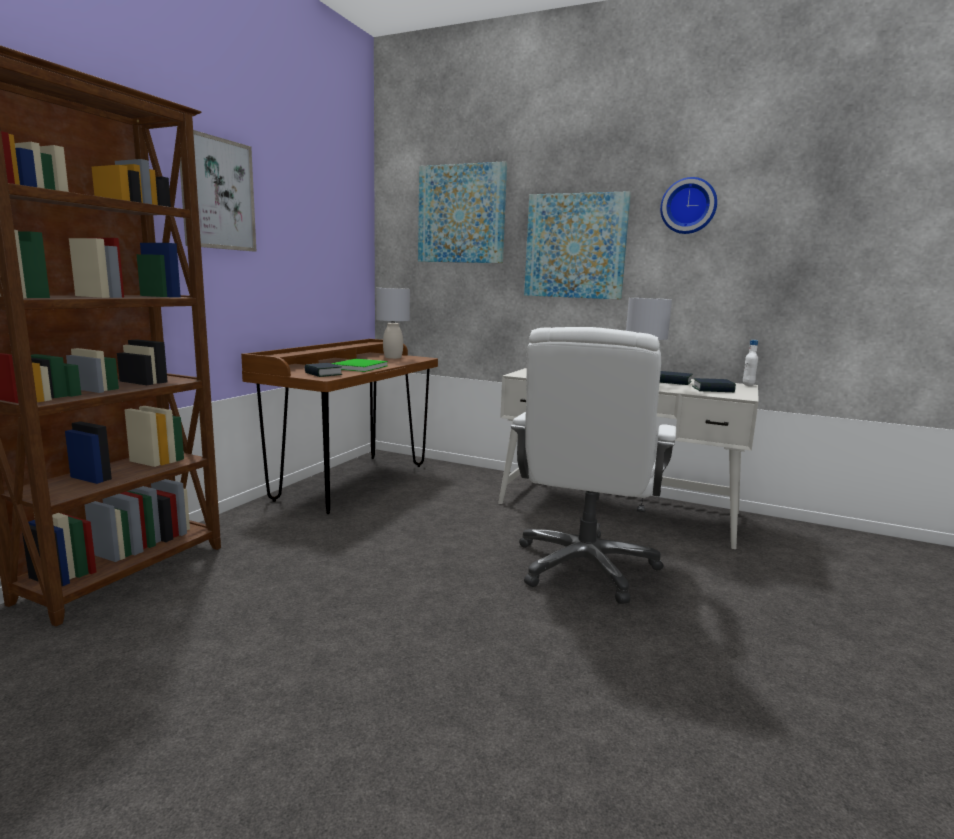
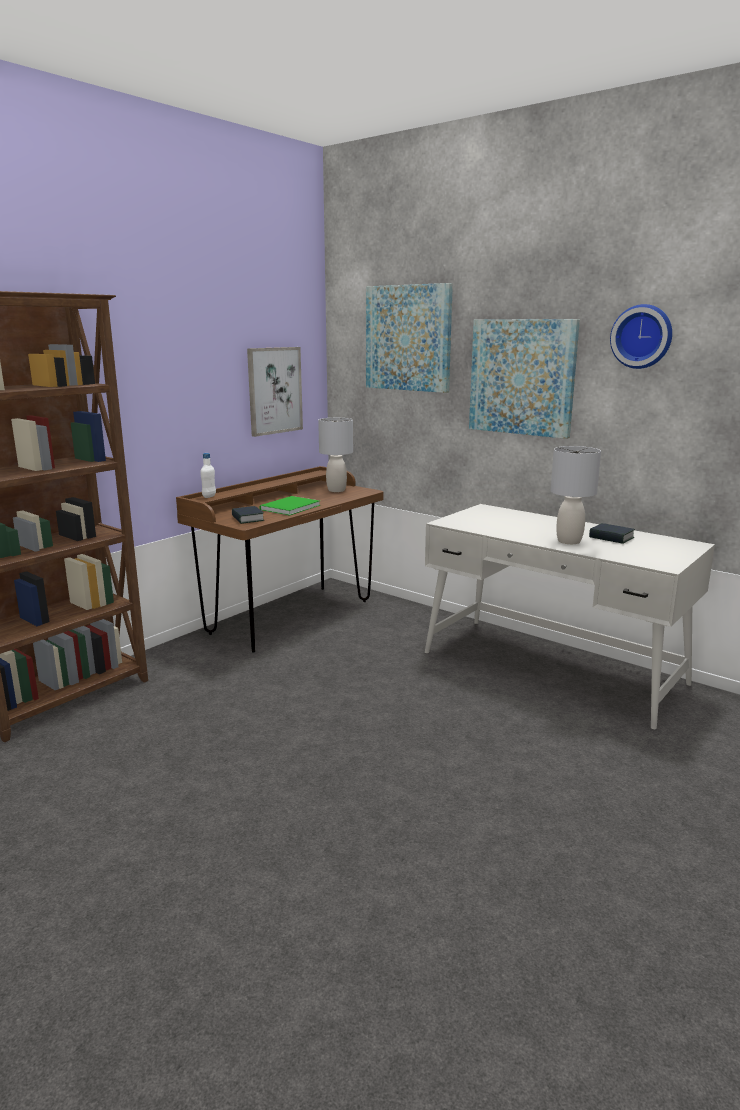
camera: 15 degrees right, 5 degrees up
picture [180,130,256,251] -> picture moved to [247,347,303,437]
white office chair [511,327,676,604] -> none
book [692,378,736,392] -> none
white bottle [743,340,758,386] -> white bottle moved to [200,453,216,498]

